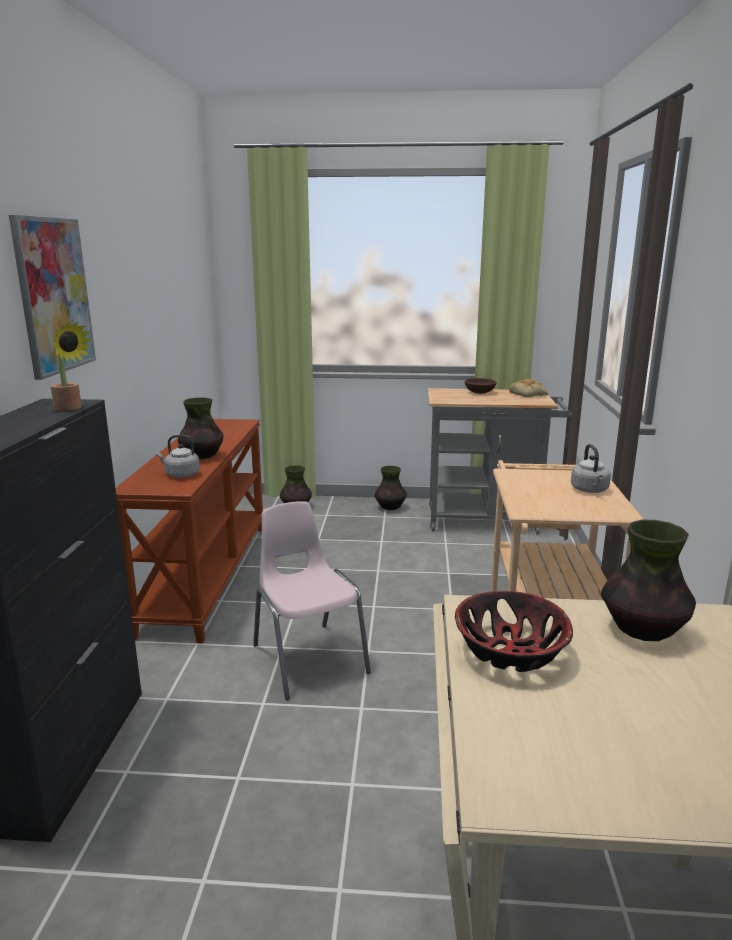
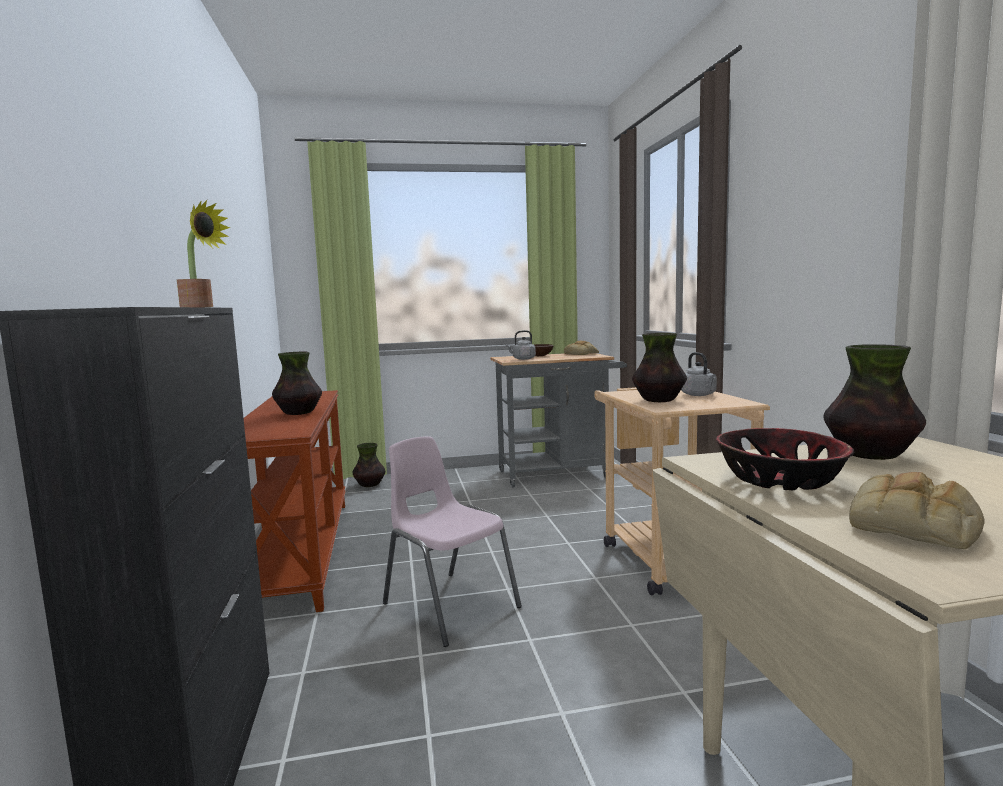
camera: 15 degrees left, 10 degrees down
picture [9,215,96,380] -> none
grey kettle [156,435,200,478] -> grey kettle moved to [506,330,536,360]
vase [374,466,407,510] -> vase moved to [632,333,687,402]
none -> bread [849,472,985,549]

